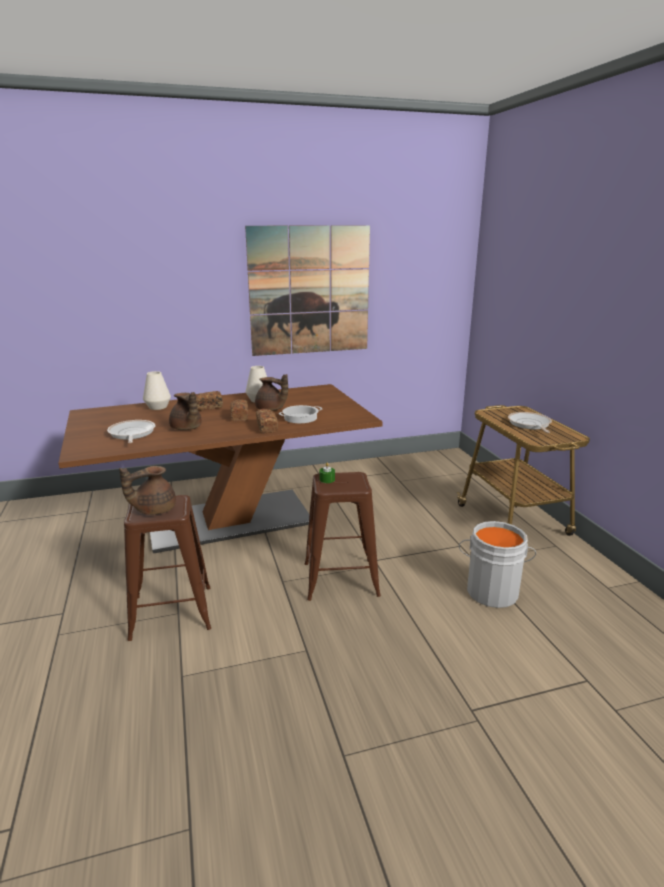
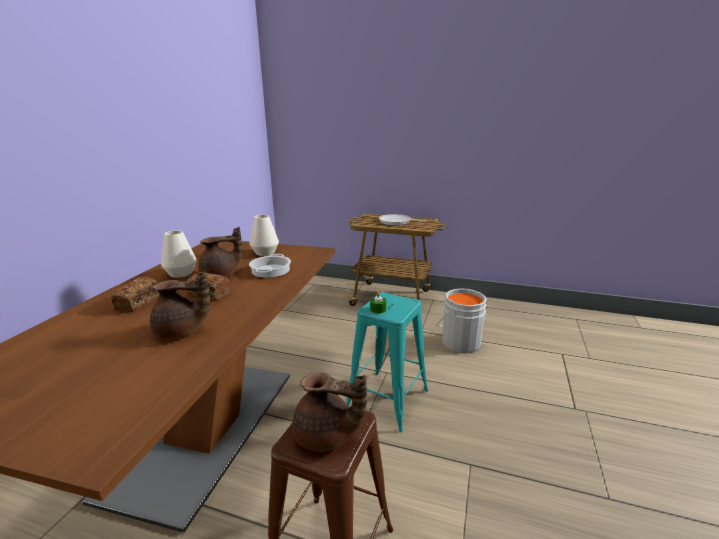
camera: 55 degrees left, 0 degrees up
frying pan [107,420,156,443] -> none
brown teapot [119,466,176,515] -> brown teapot turned 75 degrees counterclockwise [293,372,367,452]
white vase [143,371,171,410] -> white vase moved to [249,215,279,256]
picture [245,225,370,356] -> none
bread [256,409,278,434] -> none
brown stool [305,472,381,601] -> turquoise stool [346,292,429,432]

